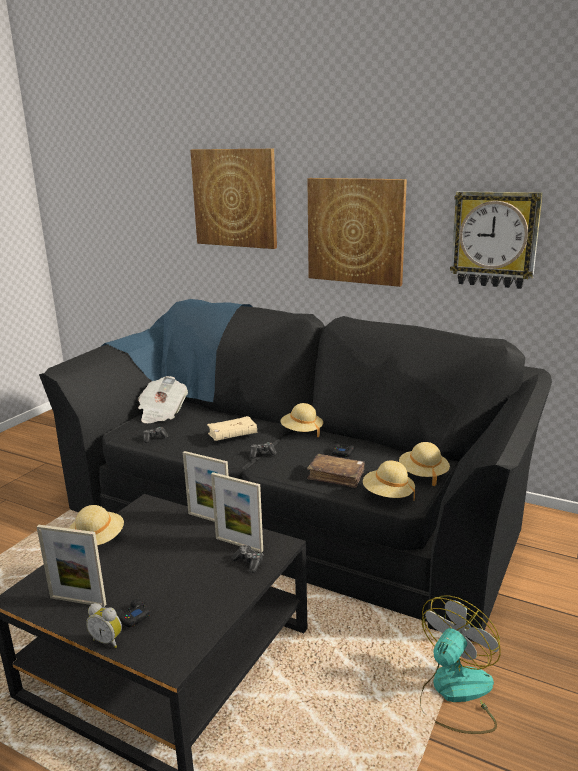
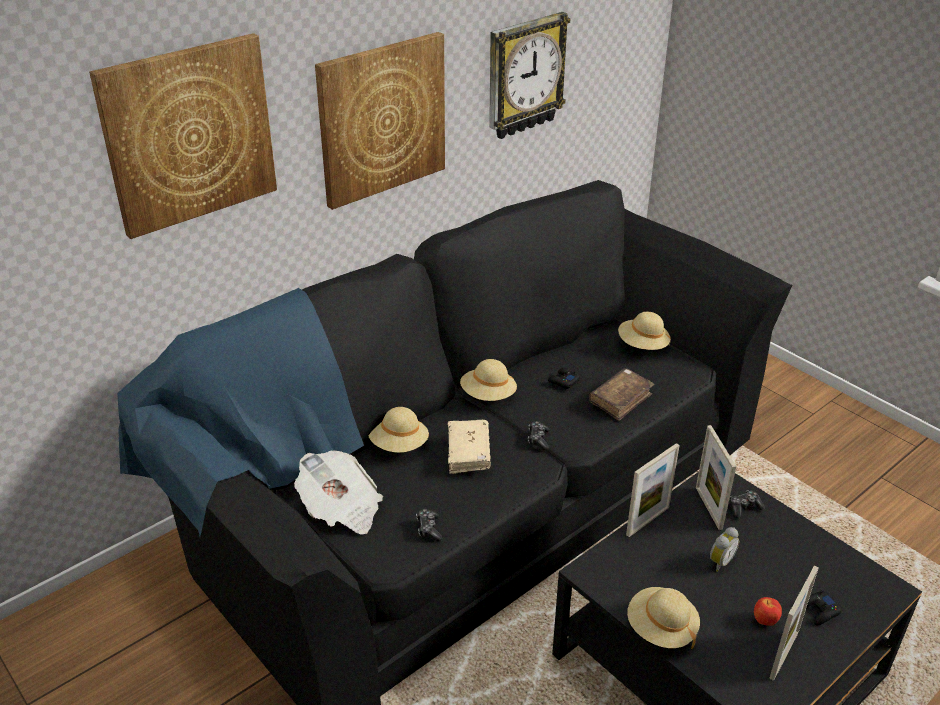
camera: 70 degrees left, 15 degrees up
alarm clock [86,603,122,648] -> alarm clock moved to [710,527,740,572]
picture frame [211,472,263,553] -> picture frame turned 120 degrees clockwise [696,425,736,530]
beige hat [363,460,415,501] -> beige hat moved to [368,407,429,453]
fan [420,595,501,734] -> none
none -> apple [754,597,782,626]

